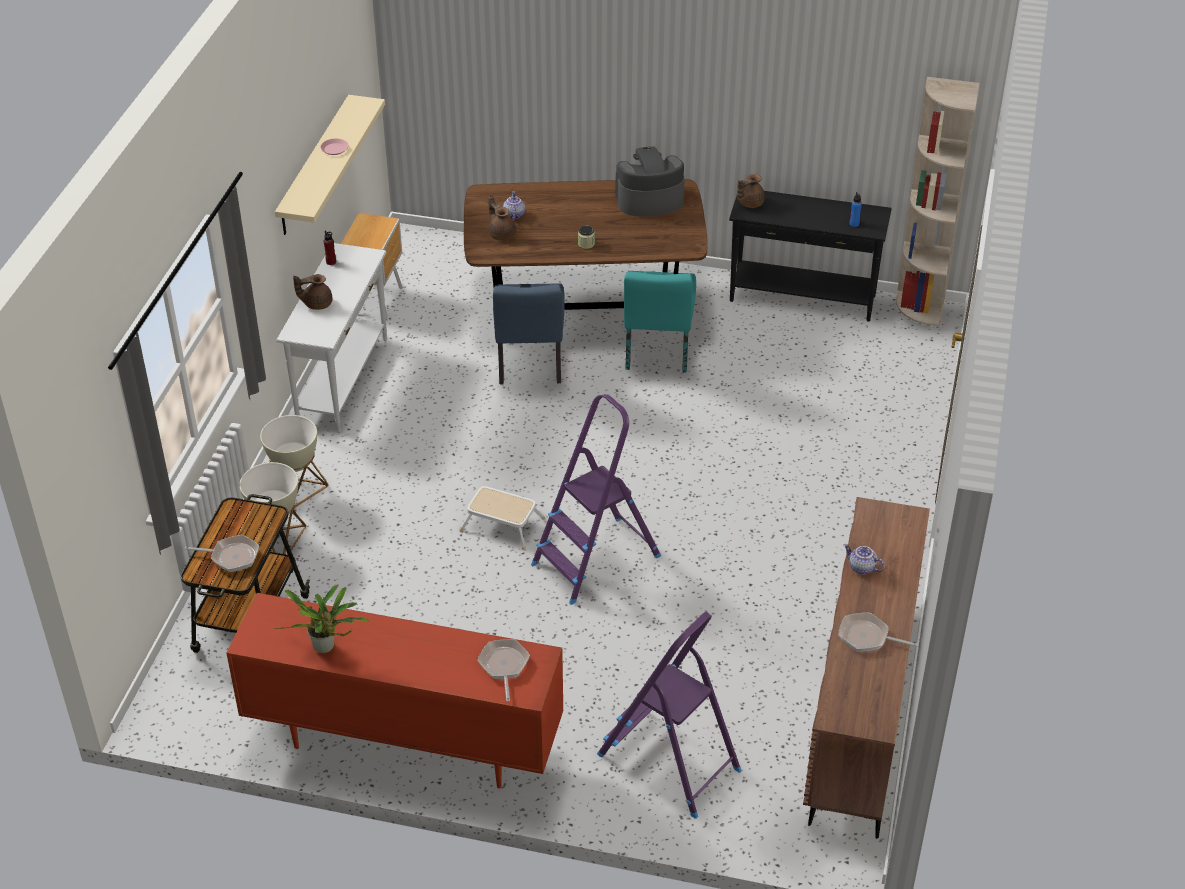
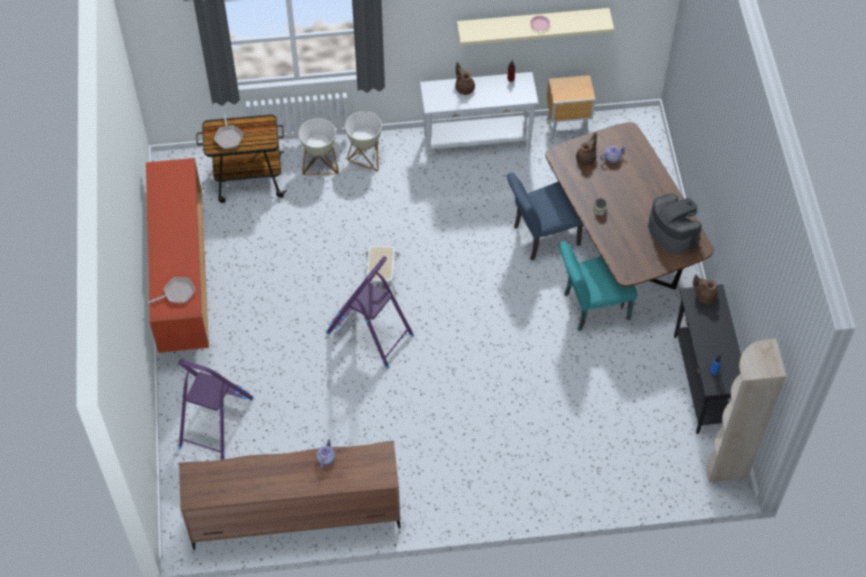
camera: 70 degrees right, 15 degrees up
potted plant [274,584,369,653] -> none
frying pan [838,612,918,652] -> none

